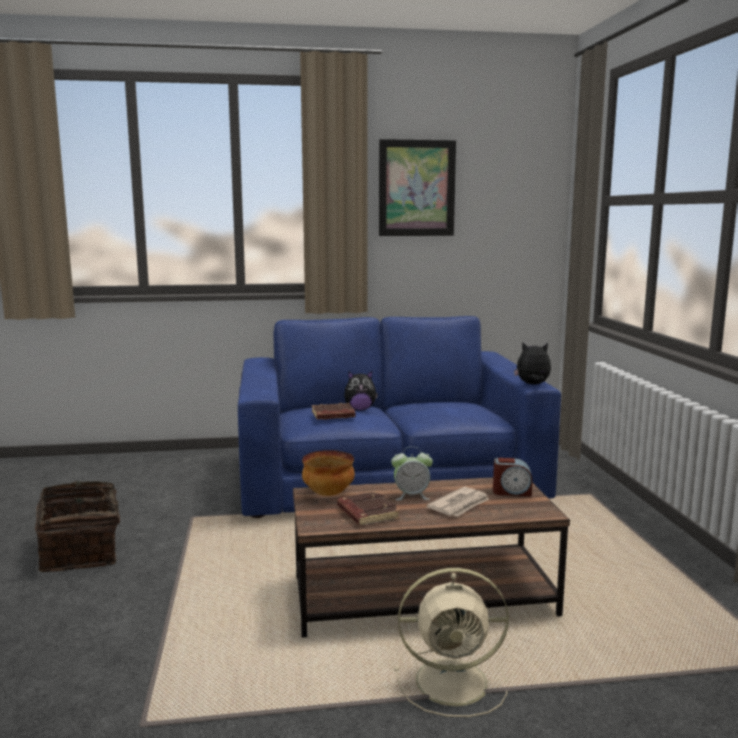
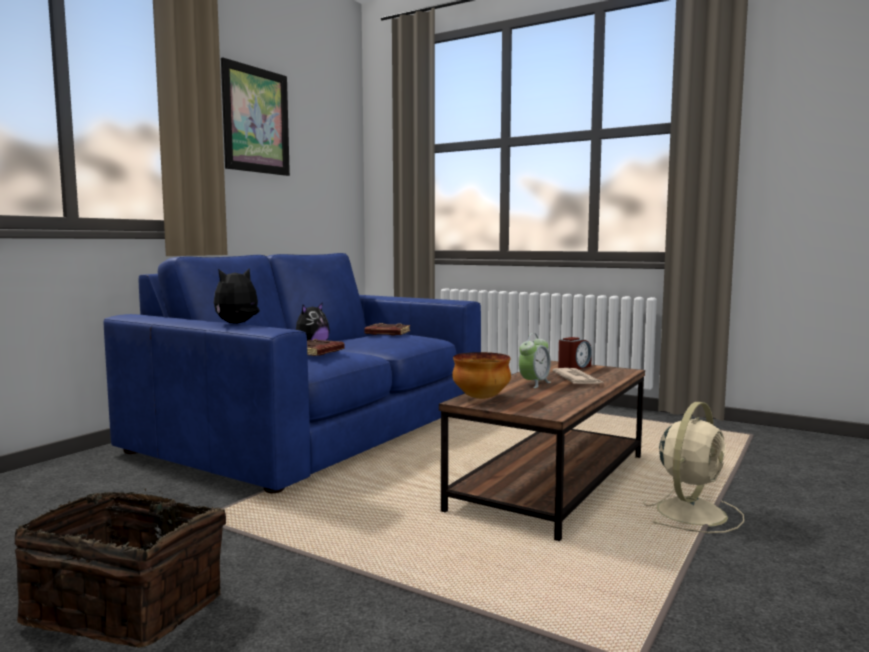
camera: 50 degrees left, 5 degrees down
brown book [337,491,400,526] -> brown book moved to [364,323,410,336]
plush toy [514,342,551,384] -> plush toy moved to [214,268,260,324]

